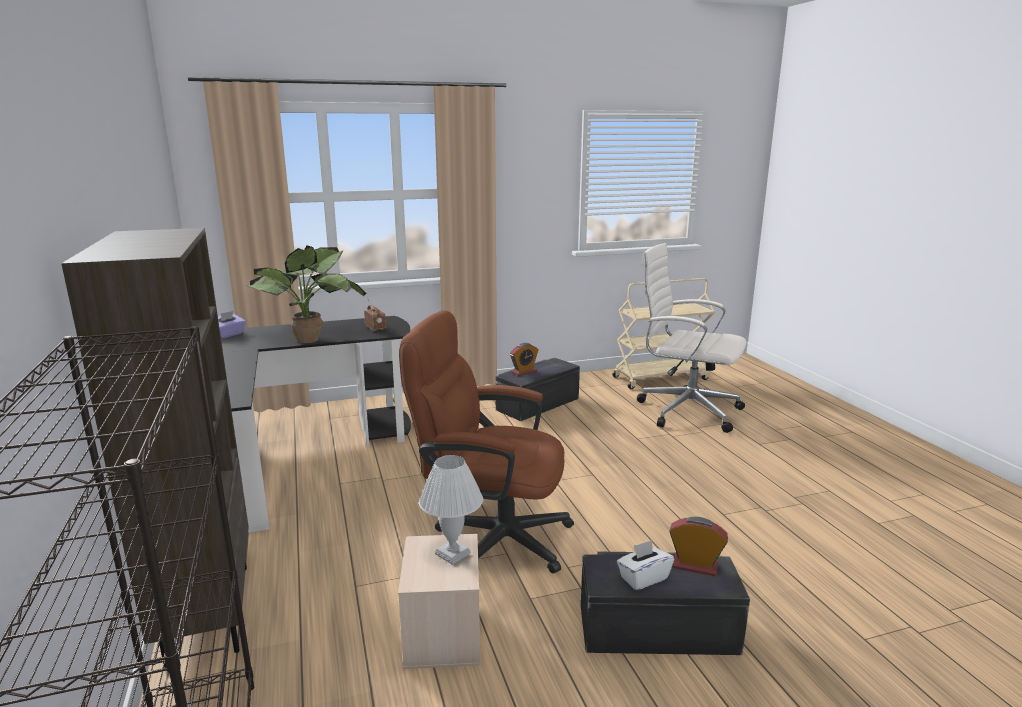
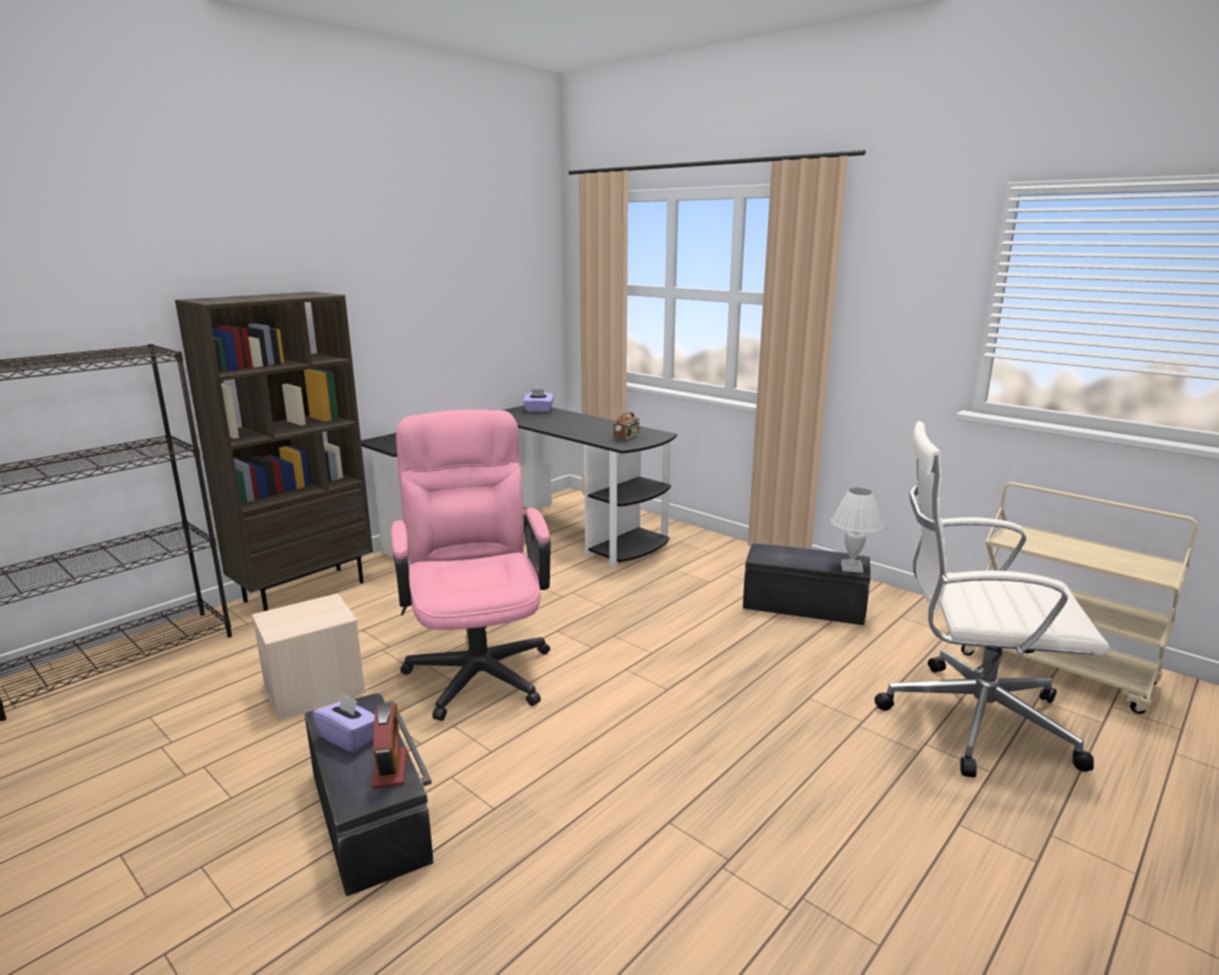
camera: 60 degrees right, 0 degrees up
potted plant [247,245,366,343] -> none
brown office chair [399,310,574,573] -> pink office chair [391,410,551,721]
white table lamp [419,455,483,565] -> white table lamp moved to [831,488,883,573]
alarm clock [510,343,539,376] -> none
white tissue box [617,540,674,590] -> purple tissue box [312,693,375,753]
white office chair [637,243,747,433] -> white office chair turned 75 degrees counterclockwise [874,421,1110,777]

